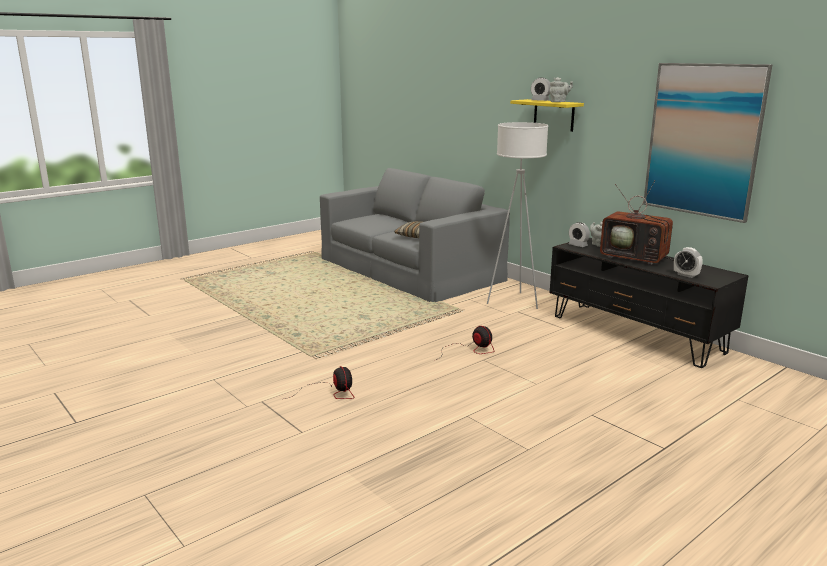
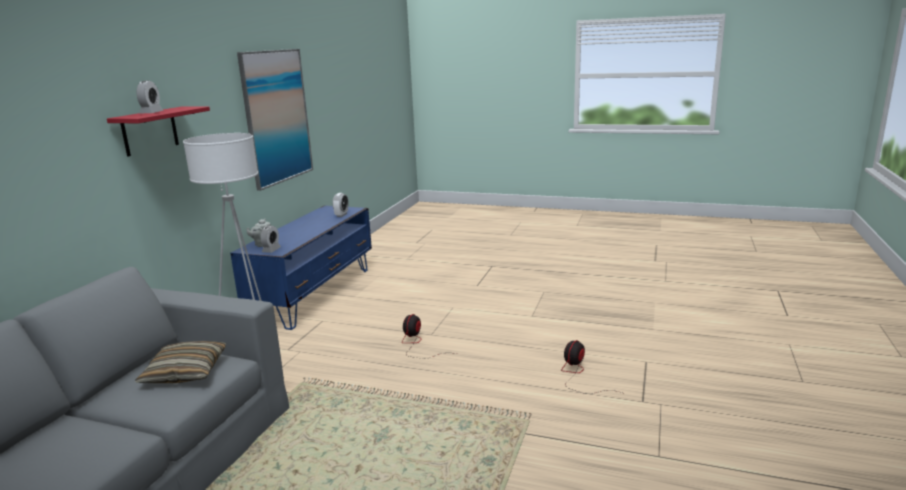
camera: 120 degrees left, 0 degrees up
yellow shelf [510,99,584,132] -> red shelf [107,107,210,157]
grey teapot [549,77,573,102] -> none
black tv stand [550,238,749,368] -> blue tv stand [230,205,372,330]
television [600,180,674,265] -> none

